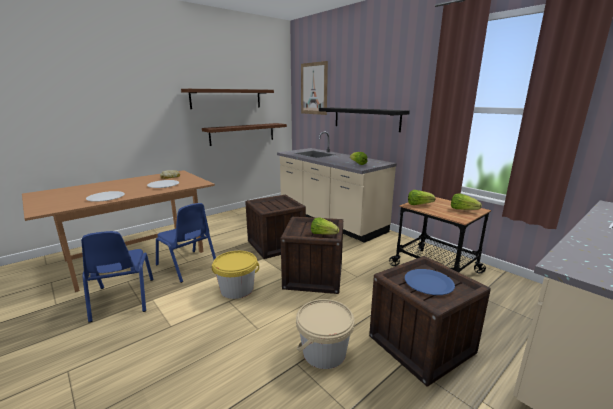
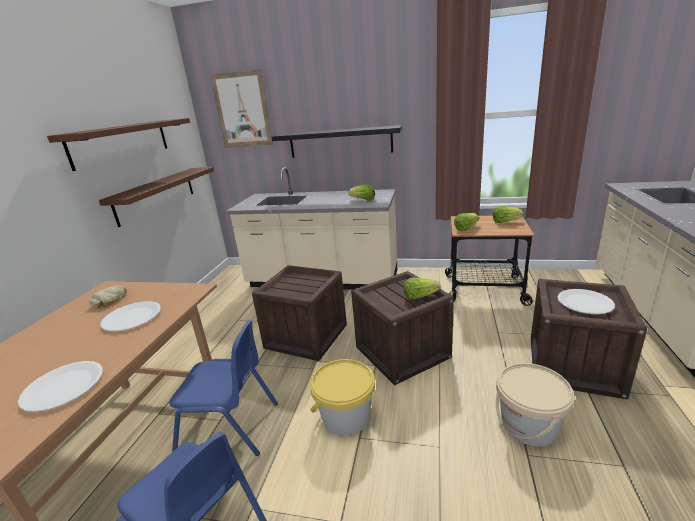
camera: 35 degrees left, 5 degrees up
blue plate [405,269,455,295] -> white plate [557,289,615,314]

